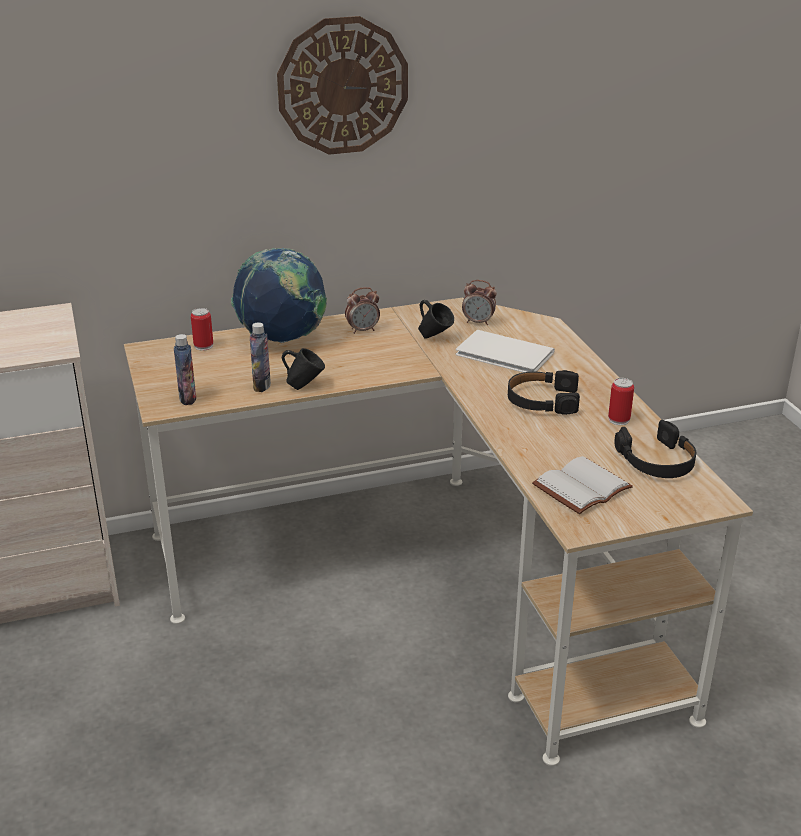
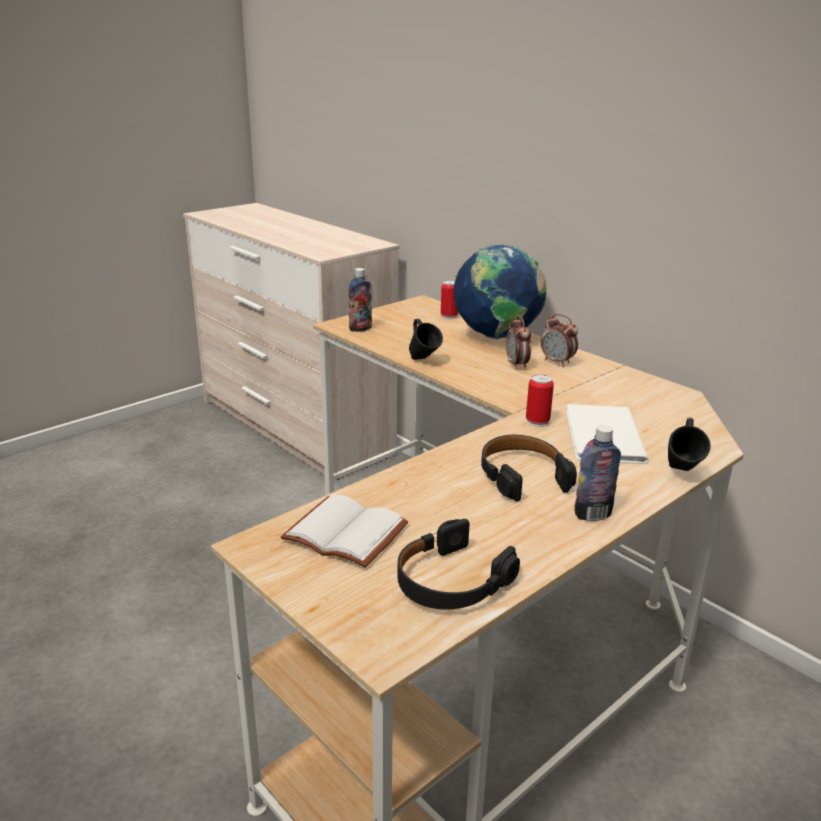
camera: 65 degrees right, 5 degrees down
bottle [250,322,271,392] -> bottle moved to [574,425,621,521]
wall clock [277,16,408,155] -> none
black mug [418,300,454,339] -> black mug moved to [668,417,711,471]
alarm clock [462,280,497,325] -> alarm clock moved to [506,315,531,369]
can [608,378,634,425] -> can moved to [526,374,554,427]

